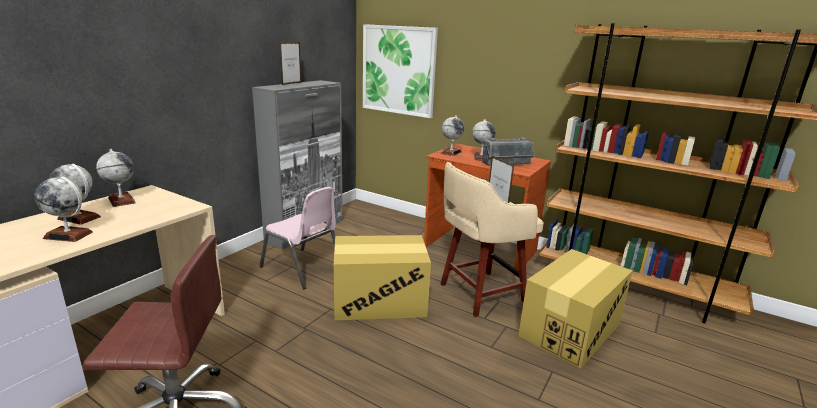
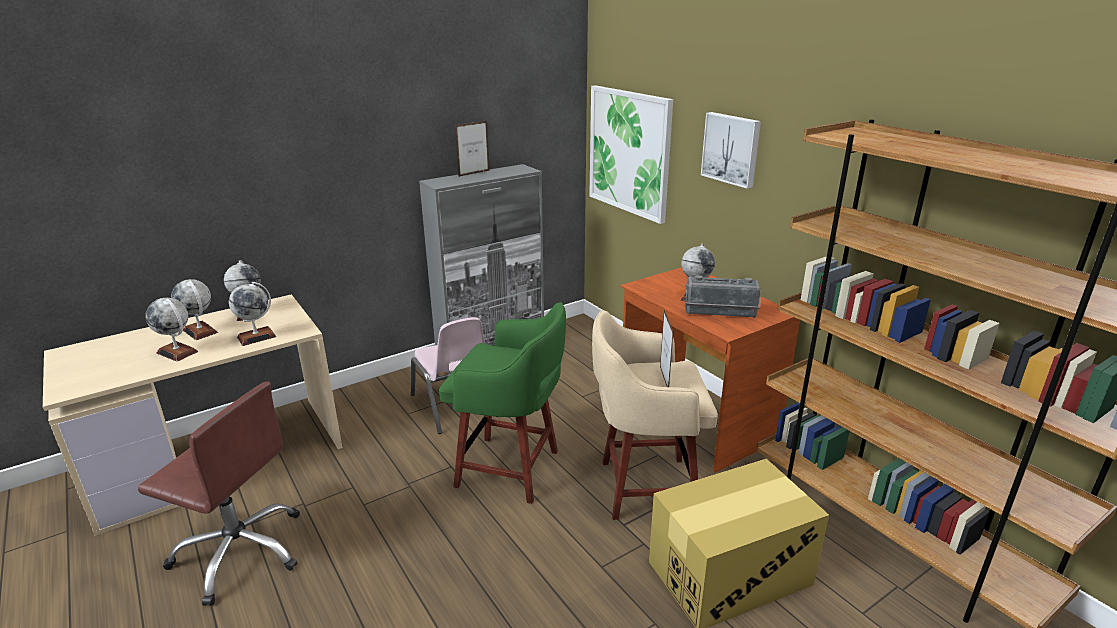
camera: 25 degrees right, 5 degrees up
cardboard box [334,235,431,320] -> green stool [439,302,566,504]
globe [441,115,464,156] -> globe moved to [229,282,276,346]
none -> picture [701,112,761,189]

